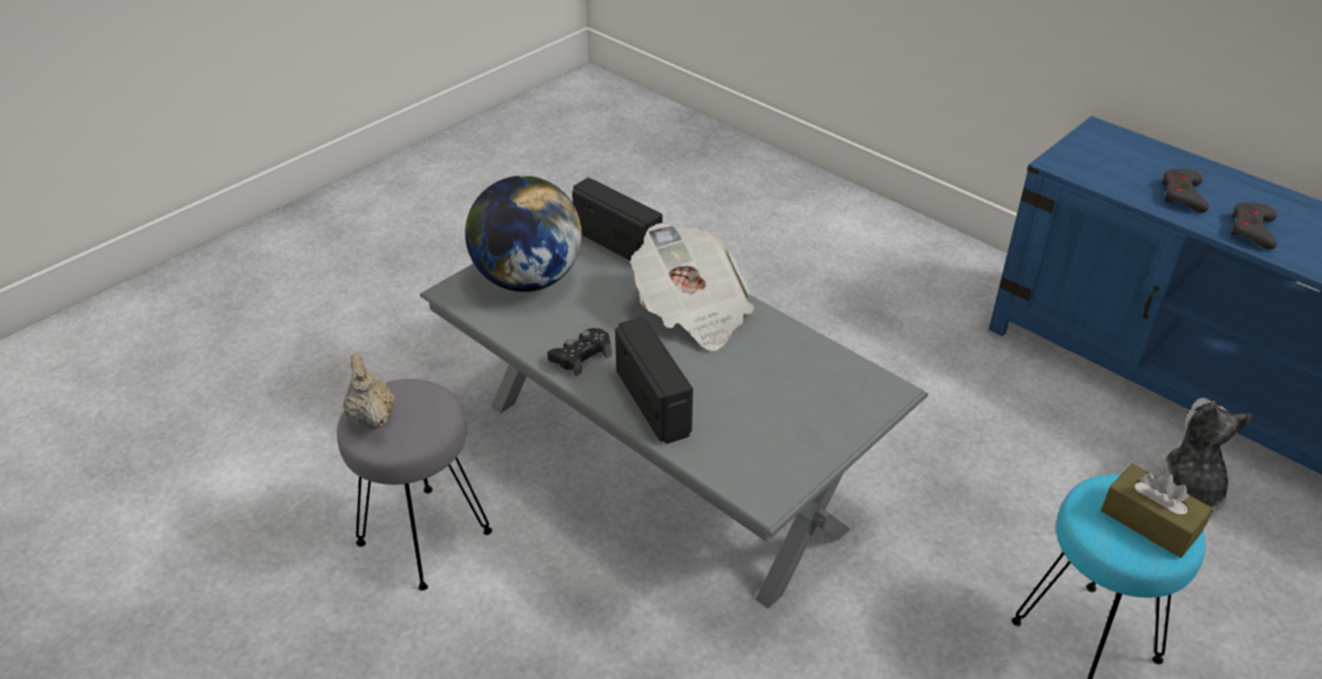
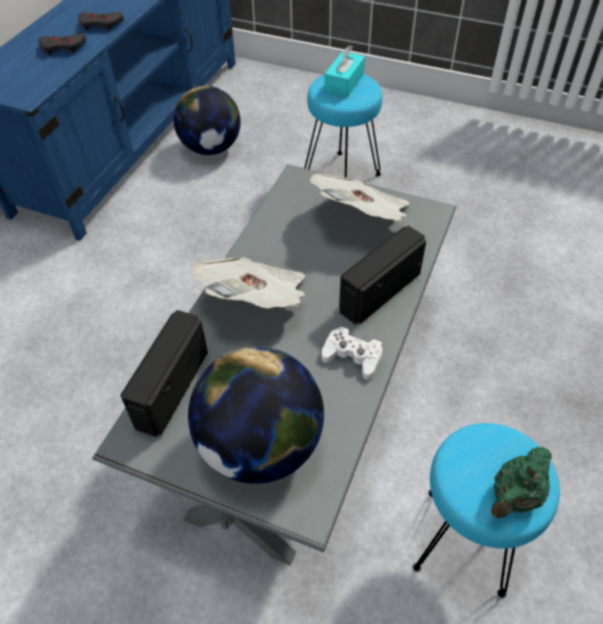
camera: 110 degrees left, 10 degrees up
grey stool [337,379,492,591] -> turquoise stool [413,423,560,598]
beige teapot [343,354,395,429] -> green teapot [491,447,552,518]
black game controller [547,328,612,376] -> white game controller [322,326,382,380]
brown tissue box [1101,463,1213,558] -> turquoise tissue box [324,45,365,98]
plush toy [1154,398,1253,512] -> globe [173,86,241,155]
none -> newspaper [310,173,409,222]

